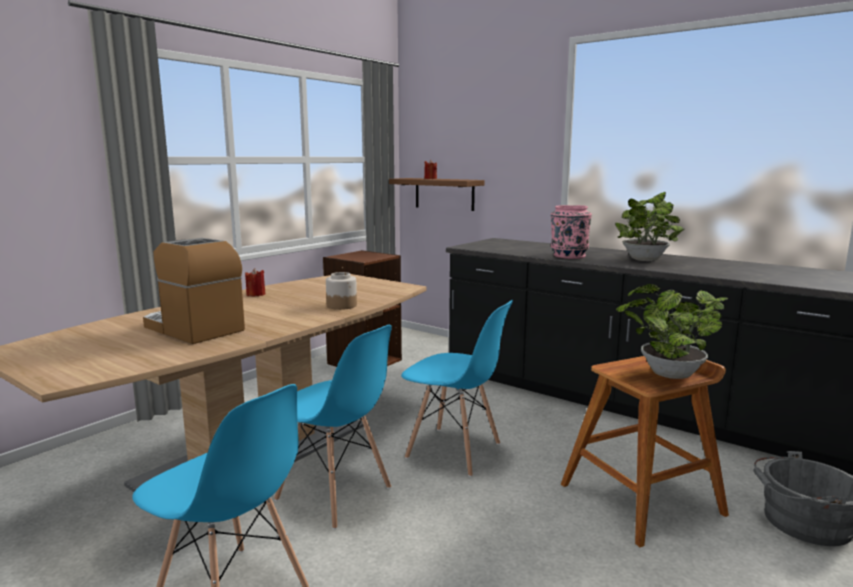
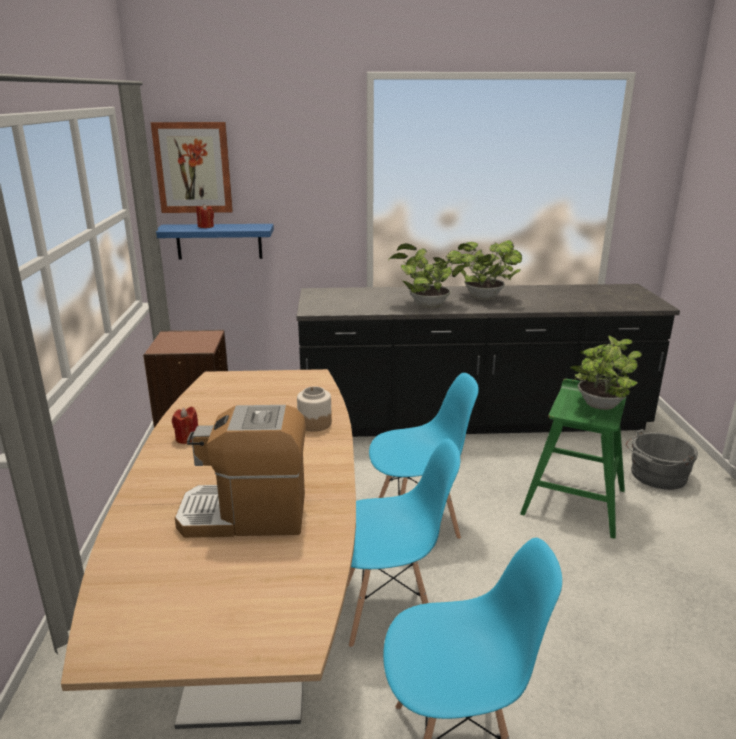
camera: 40 degrees left, 10 degrees up
brown shelf [389,178,485,211] -> blue shelf [156,224,274,260]
pink vase [551,205,592,259] -> potted plant [388,243,466,309]
brown stool [561,356,729,547] -> green stool [520,379,626,539]
none -> picture [151,122,233,213]

